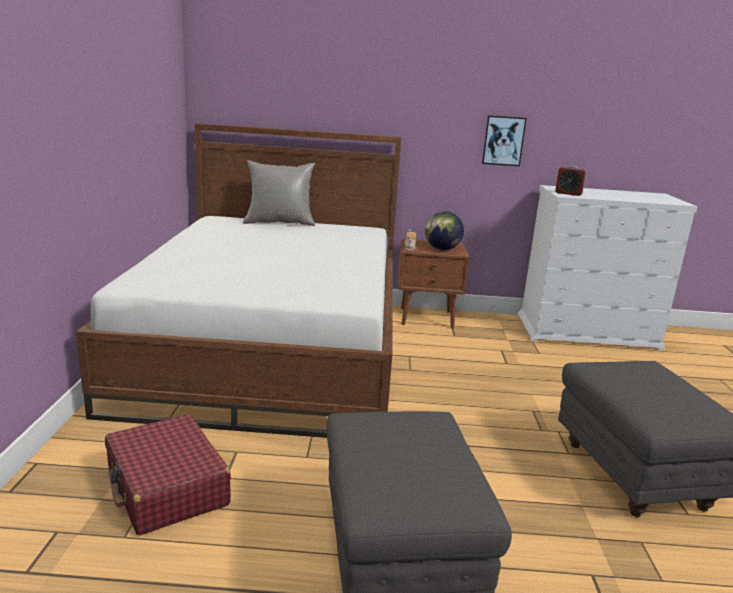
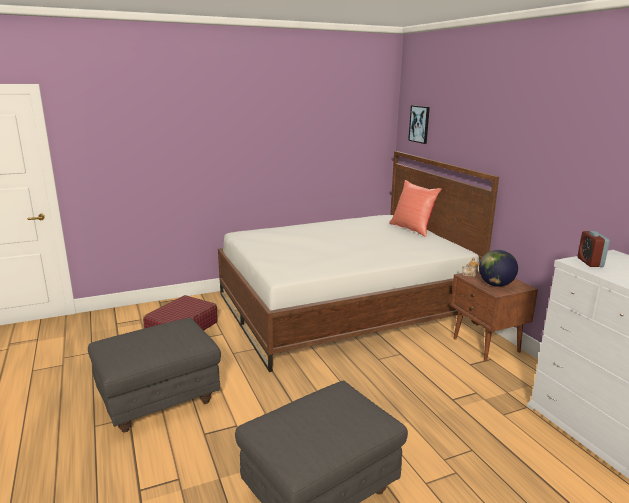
camera: 65 degrees right, 0 degrees up
grey pillow [243,160,315,226] -> red pillow [389,180,442,237]
picture [482,115,527,166] -> picture moved to [408,105,430,144]

